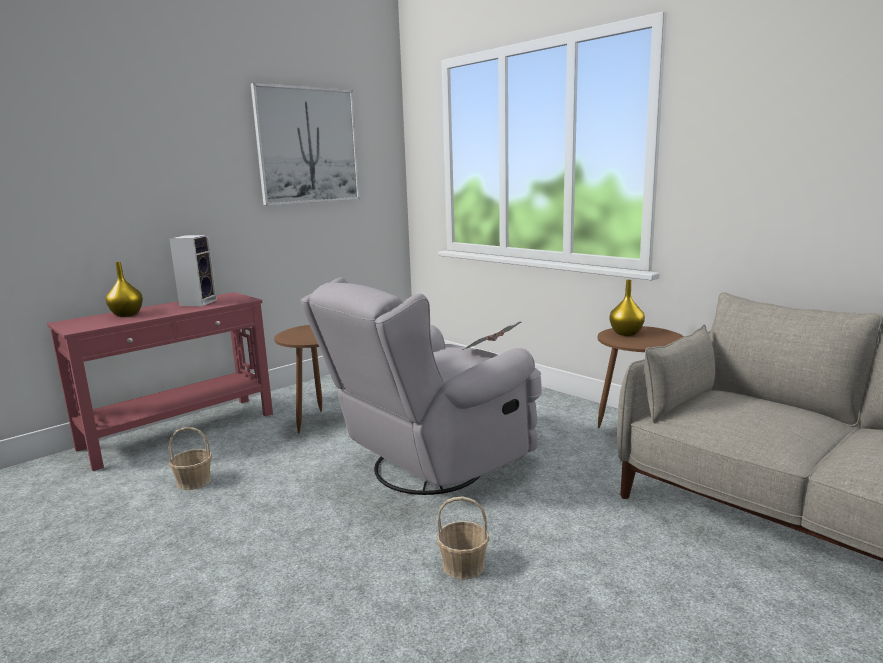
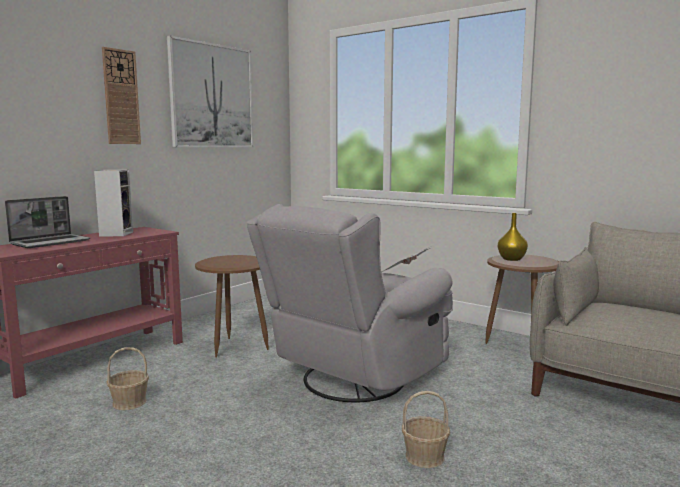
camera: 10 degrees left, 5 degrees down
yellow vase [106,262,143,317] -> laptop [5,196,90,248]
none -> wall clock [102,47,141,144]

